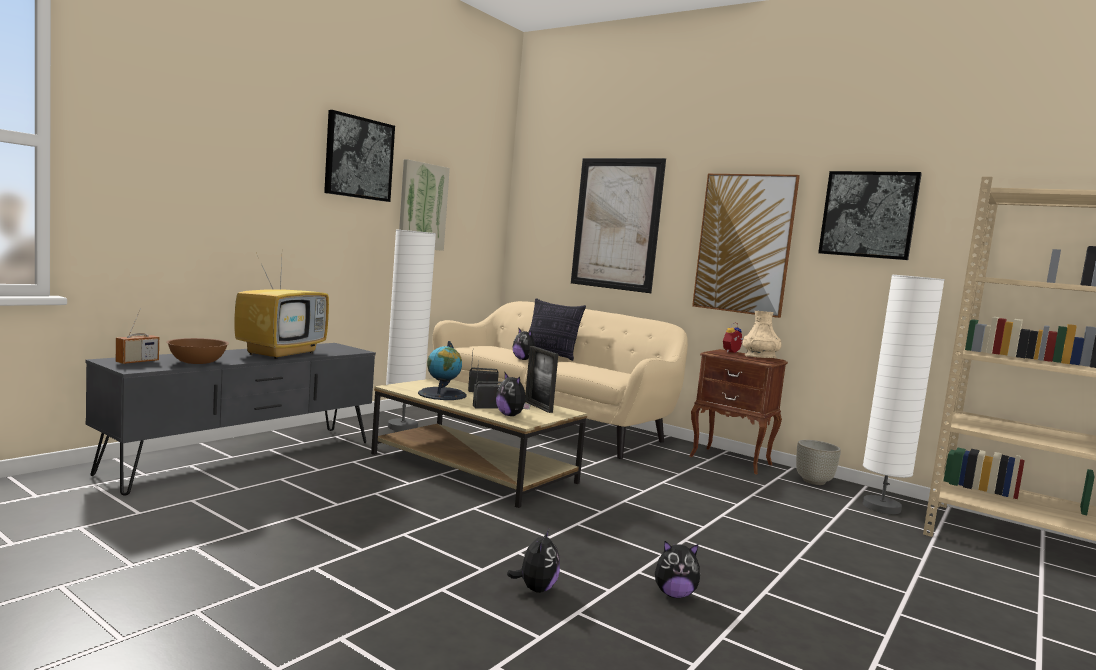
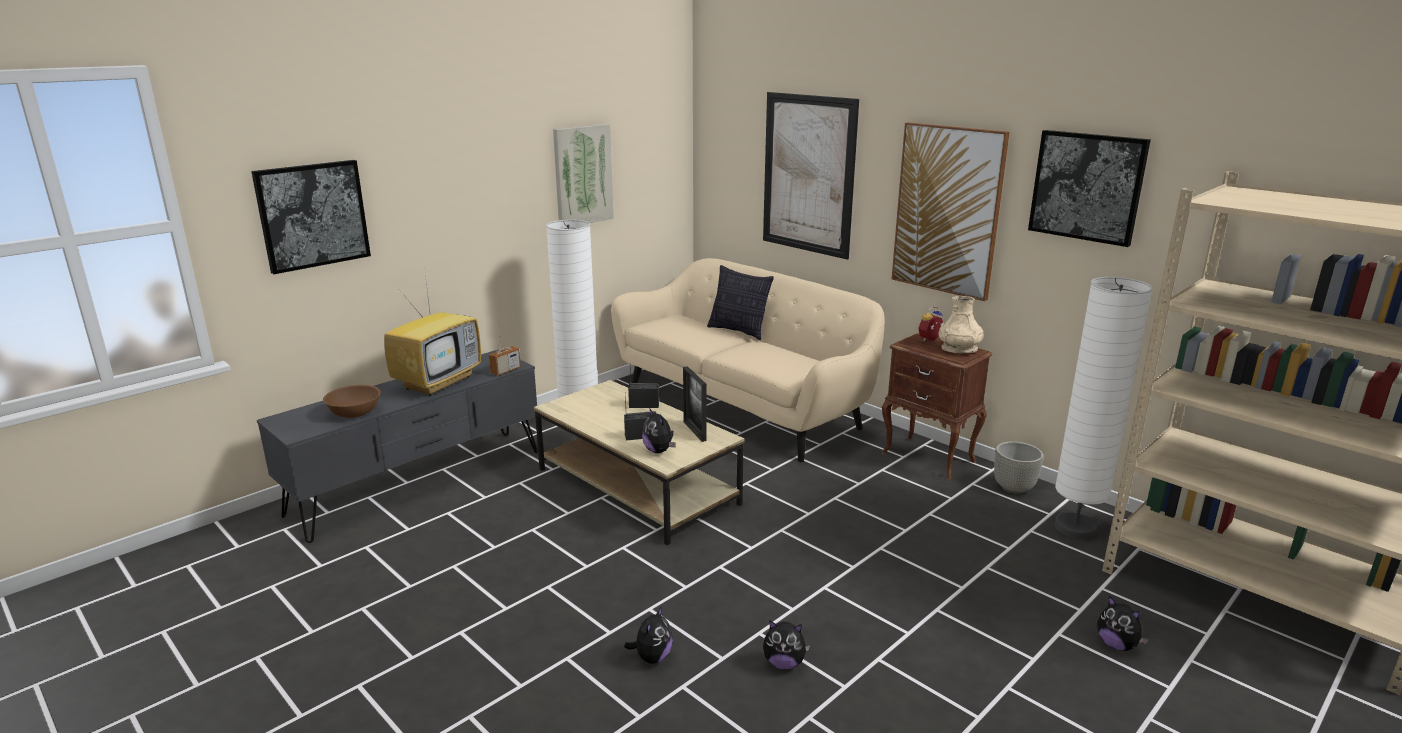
camera: 10 degrees right, 15 degrees up
radio [116,309,159,364] -> radio moved to [489,330,521,376]
picture [324,110,395,202] -> picture moved to [251,160,371,274]
globe [418,341,467,400] -> none
plush toy [513,329,535,360] -> plush toy moved to [1097,596,1149,651]

